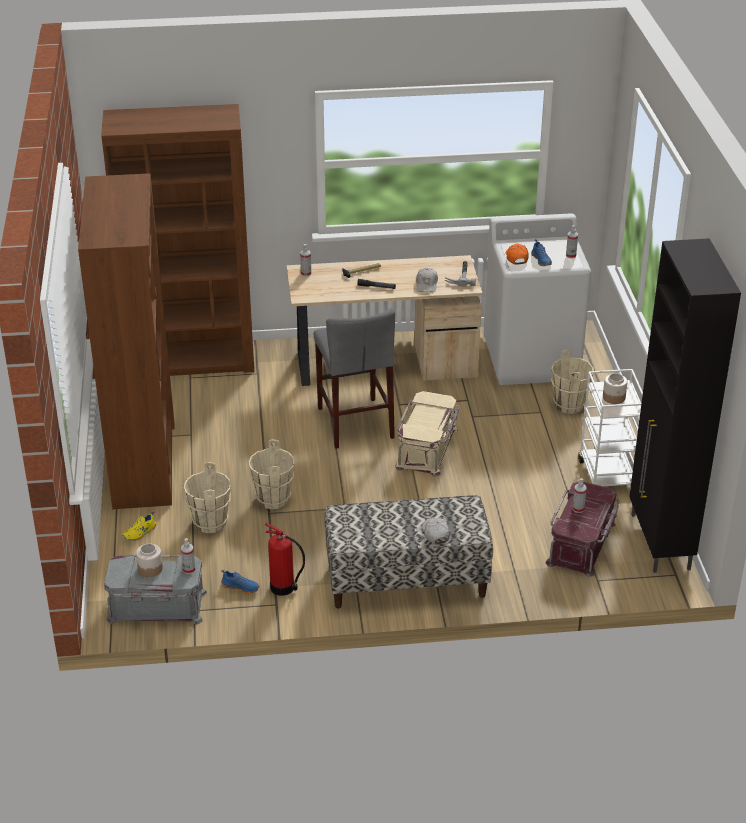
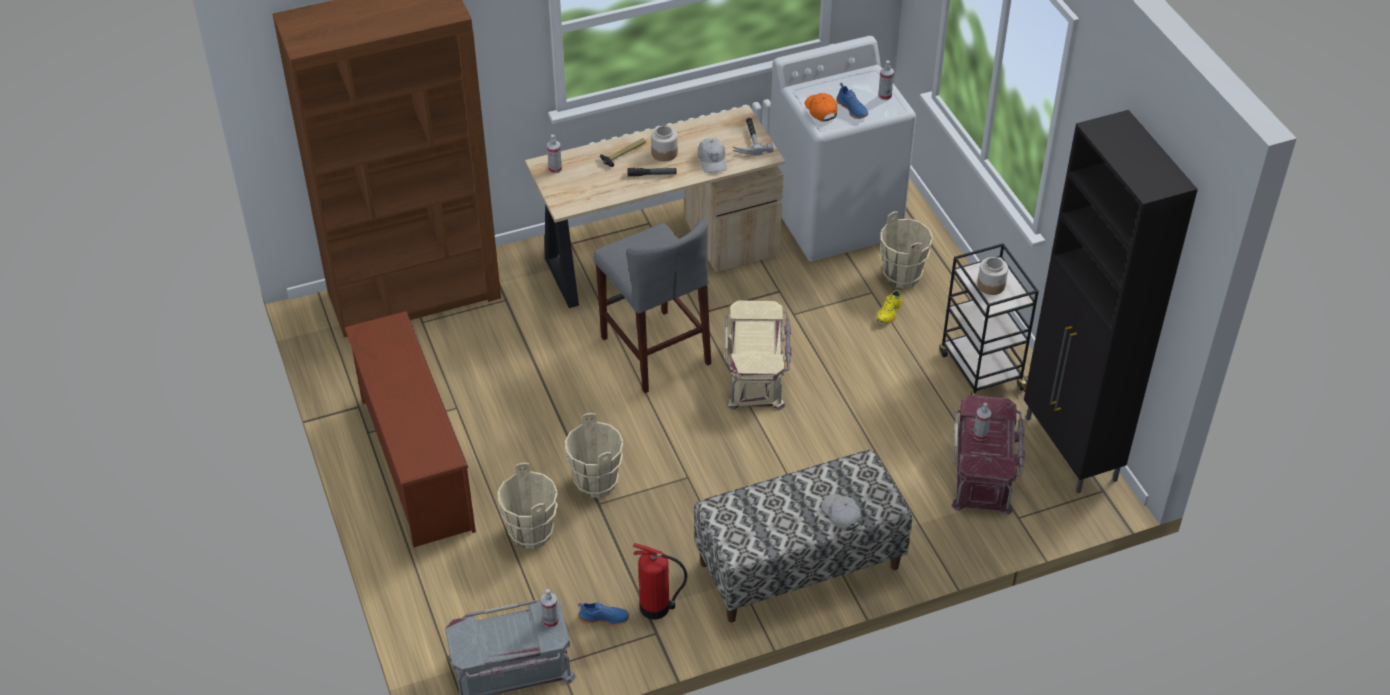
camera: 15 degrees left, 10 degrees up
brown bookcase [78,174,174,509] -> brown shoe rack [345,311,476,547]
yellow shoe [123,512,157,541] -> yellow shoe moved to [876,287,902,324]
jar [136,544,163,577] -> jar moved to [651,126,678,162]
white cart [578,369,643,486] -> black cart [939,243,1039,396]

